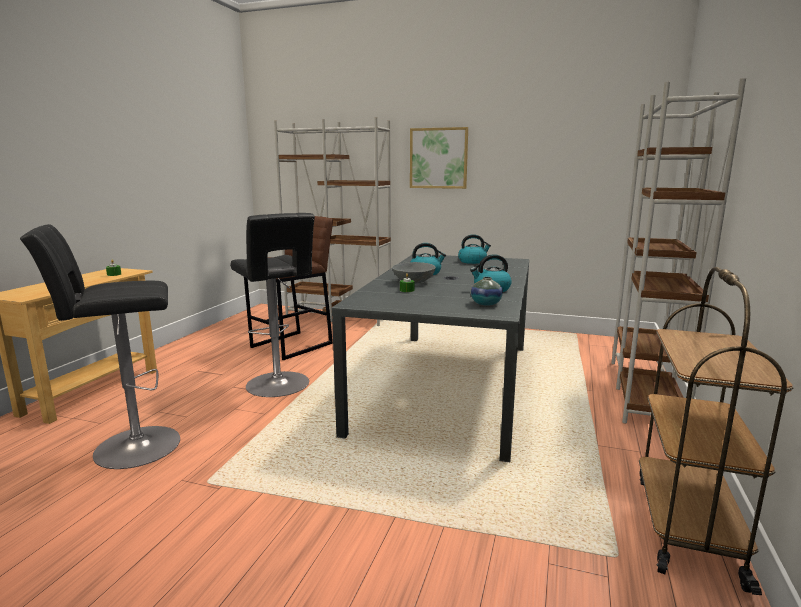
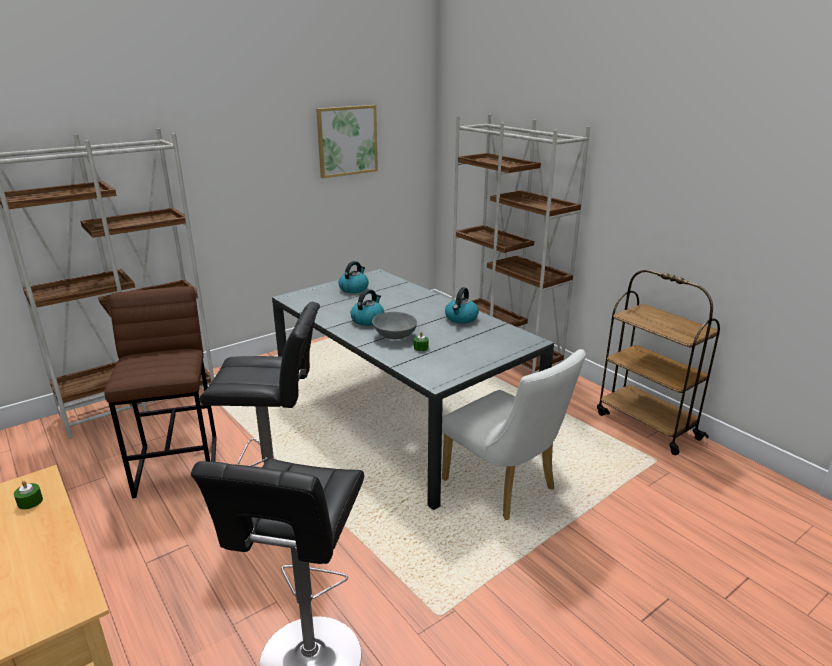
camera: 55 degrees left, 10 degrees up
picture [410,127,468,189] -> picture moved to [316,105,378,178]
vase [471,277,503,306] -> none
none -> white chair [442,349,586,520]

